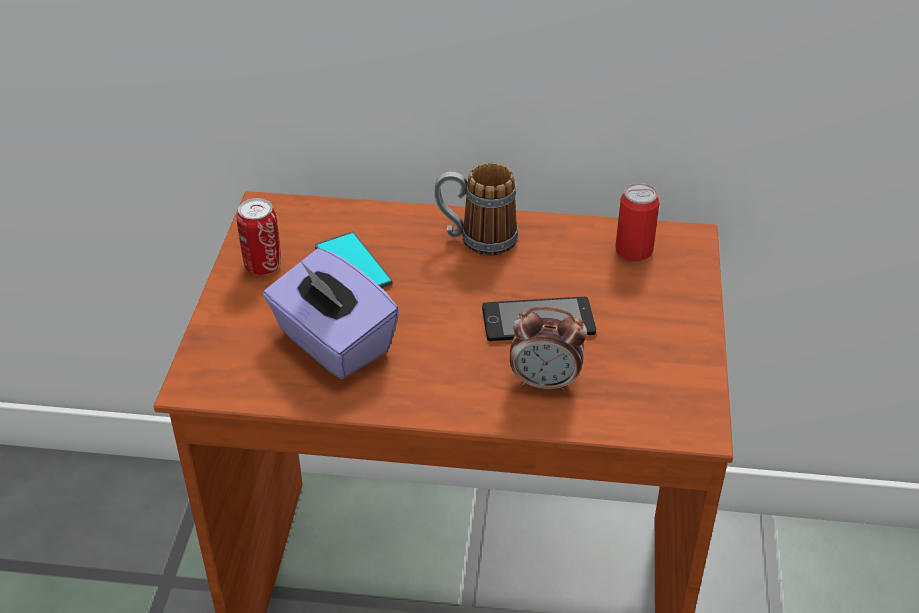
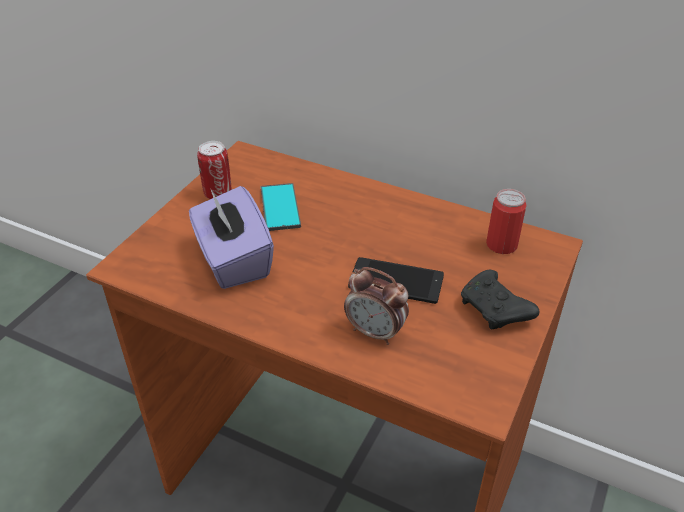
camera: 20 degrees right, 0 degrees up
mug [434,162,518,256] -> none
none -> black game controller [461,270,539,329]

